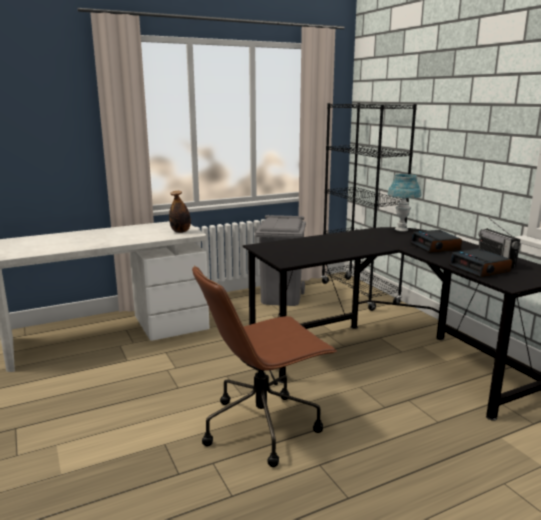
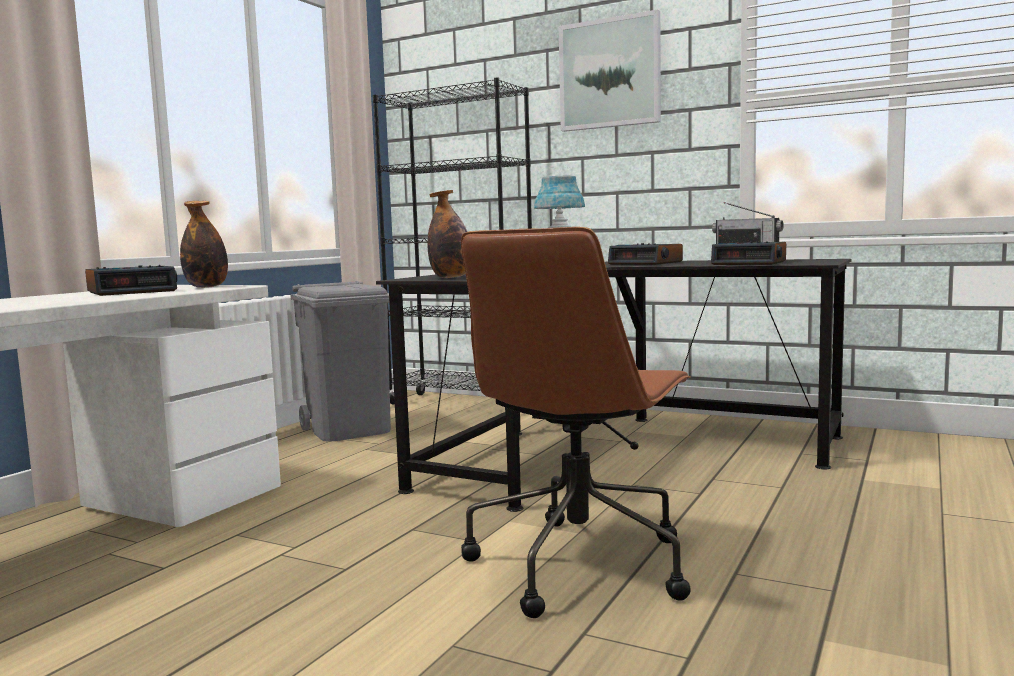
camera: 35 degrees left, 10 degrees down
none -> alarm clock [85,265,177,296]
none -> bottle [427,190,467,278]
none -> picture [559,10,661,132]

